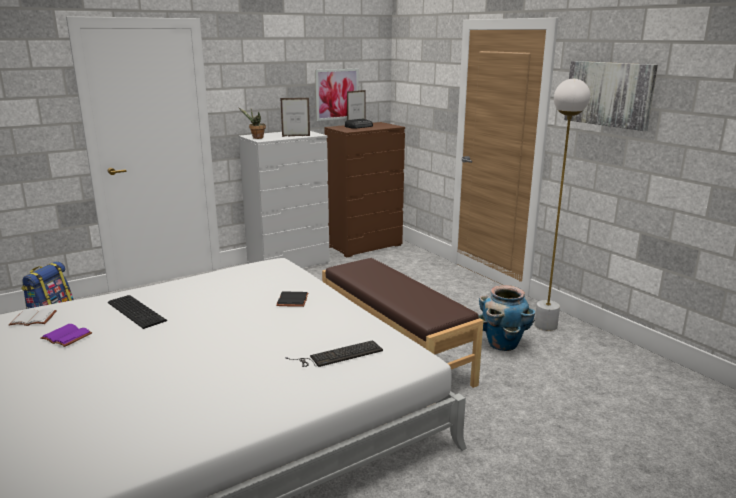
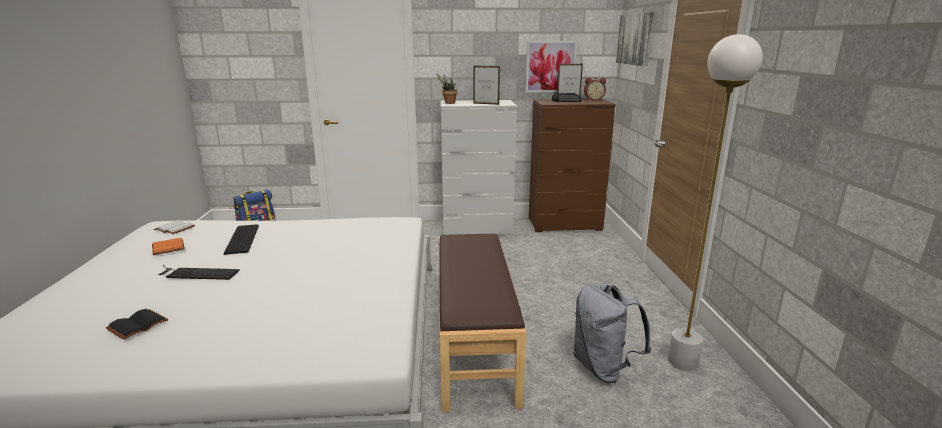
camera: 30 degrees right, 0 degrees up
purple book [40,324,92,347] -> orange book [152,238,185,255]
black book [276,291,309,307] -> black book moved to [106,309,168,340]
keyboard [286,340,383,367] -> keyboard moved to [158,265,240,280]
planter [478,285,535,351] -> grey backpack [574,284,651,383]
picture [564,61,658,131] -> picture moved to [616,12,654,66]
none -> alarm clock [584,78,606,101]

